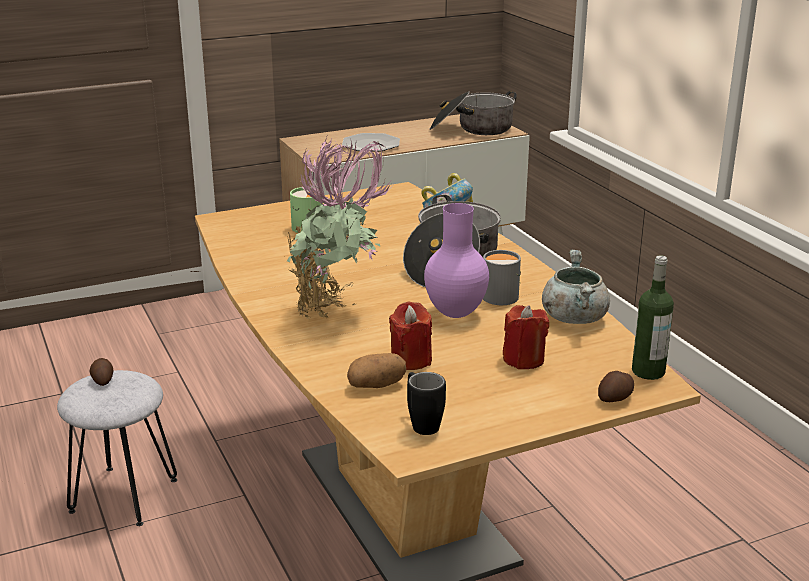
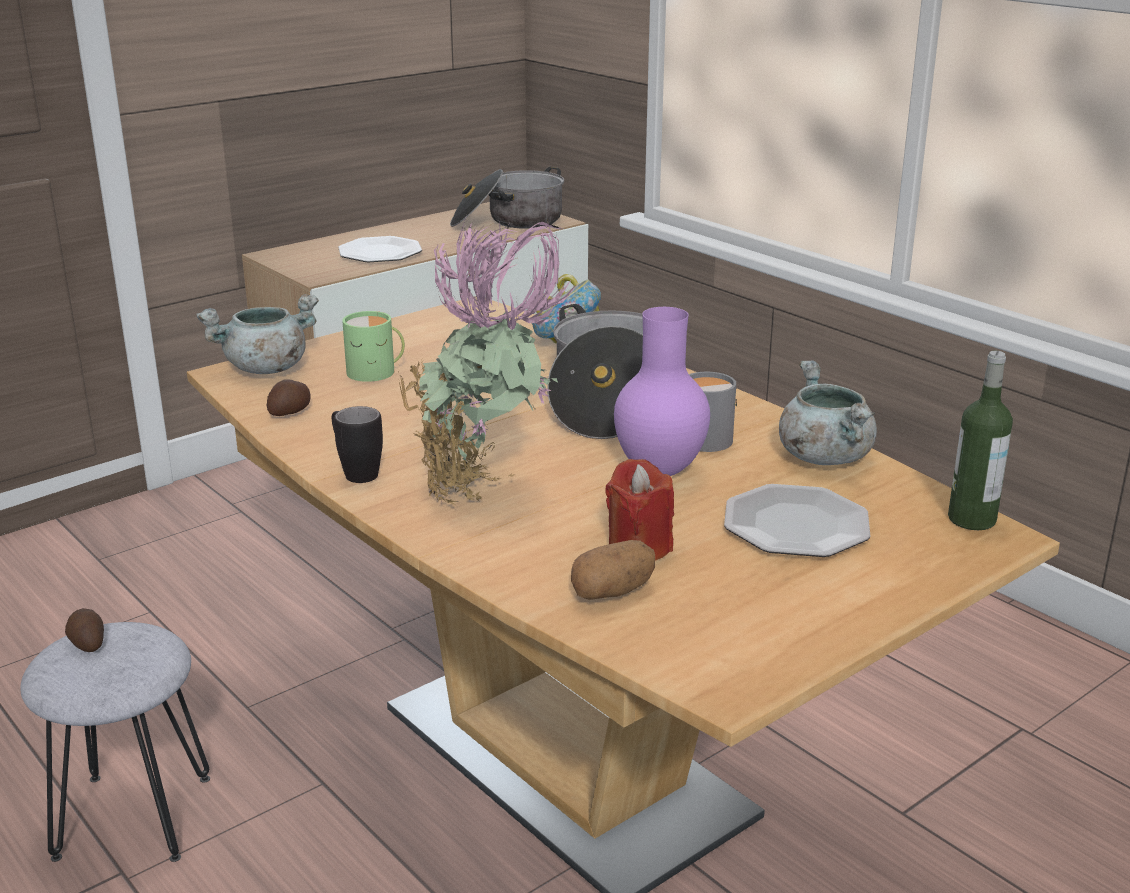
camera: 15 degrees left, 0 degrees up
black mug [407,372,446,435] -> black mug moved to [332,406,383,483]
red candle [503,305,549,369] -> plate [724,484,870,557]
potato [598,371,634,402] -> potato moved to [267,379,311,416]
none -> grey cooking pot [197,294,319,374]

